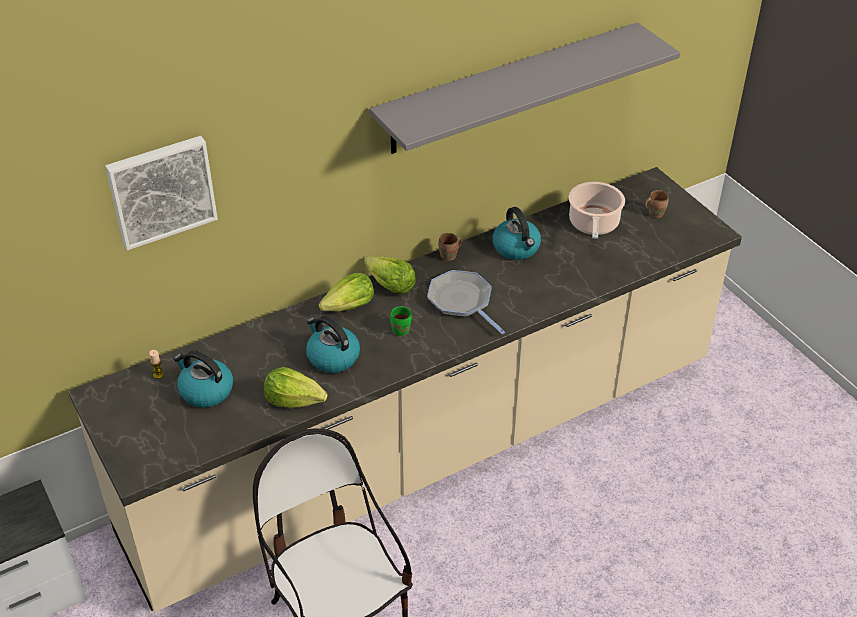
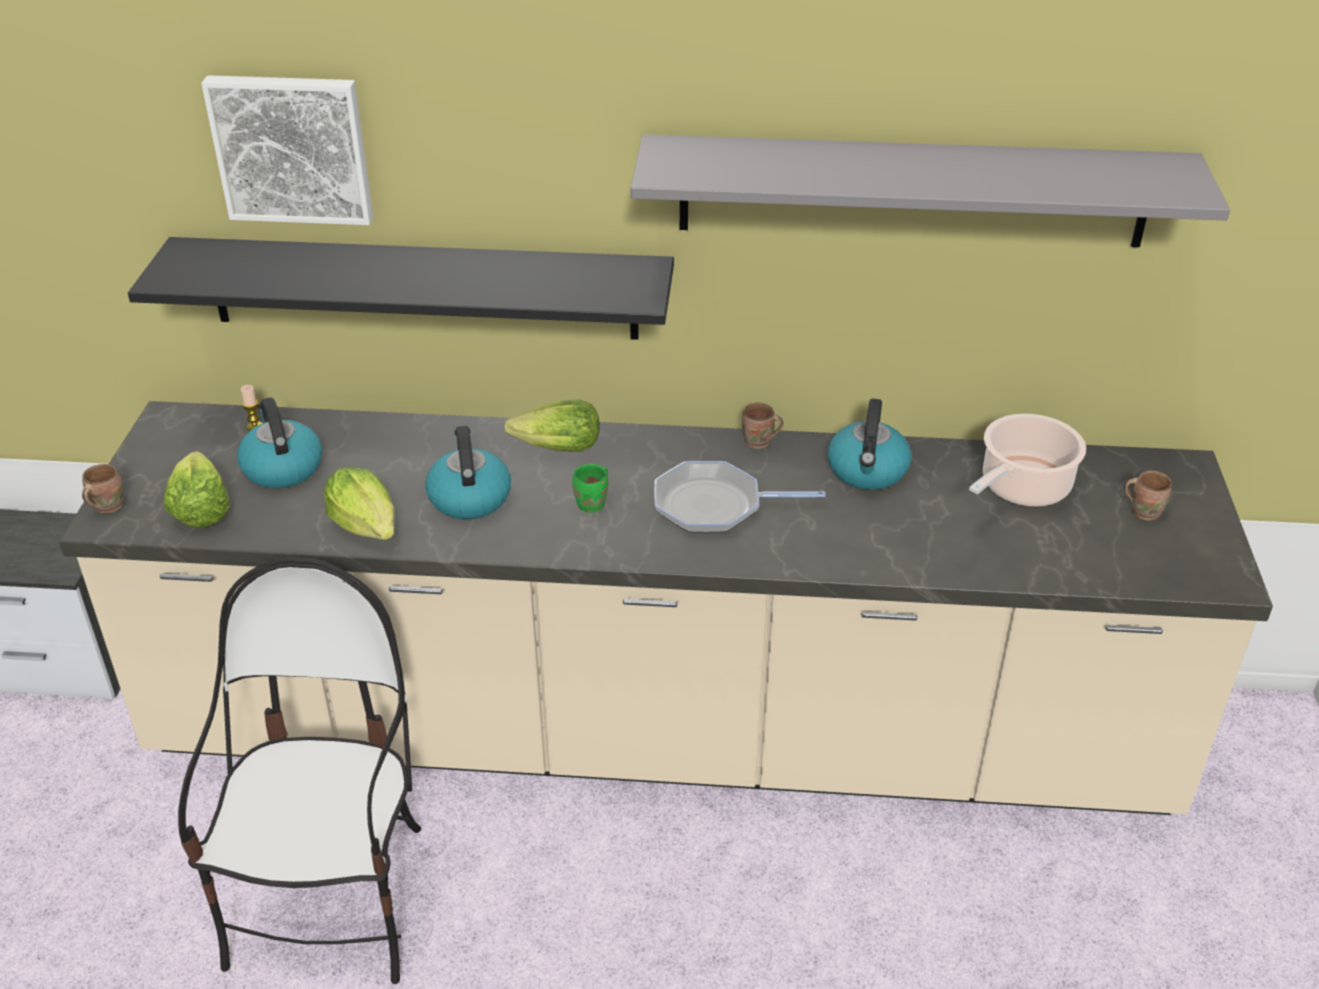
camera: 35 degrees right, 5 degrees down
lettuce [364,256,416,294] -> lettuce moved to [164,451,230,528]
frying pan [427,270,505,334] -> frying pan turned 90 degrees counterclockwise [654,461,826,533]
none -> brown mug [82,464,123,513]
none -> black shelf [128,237,674,340]

